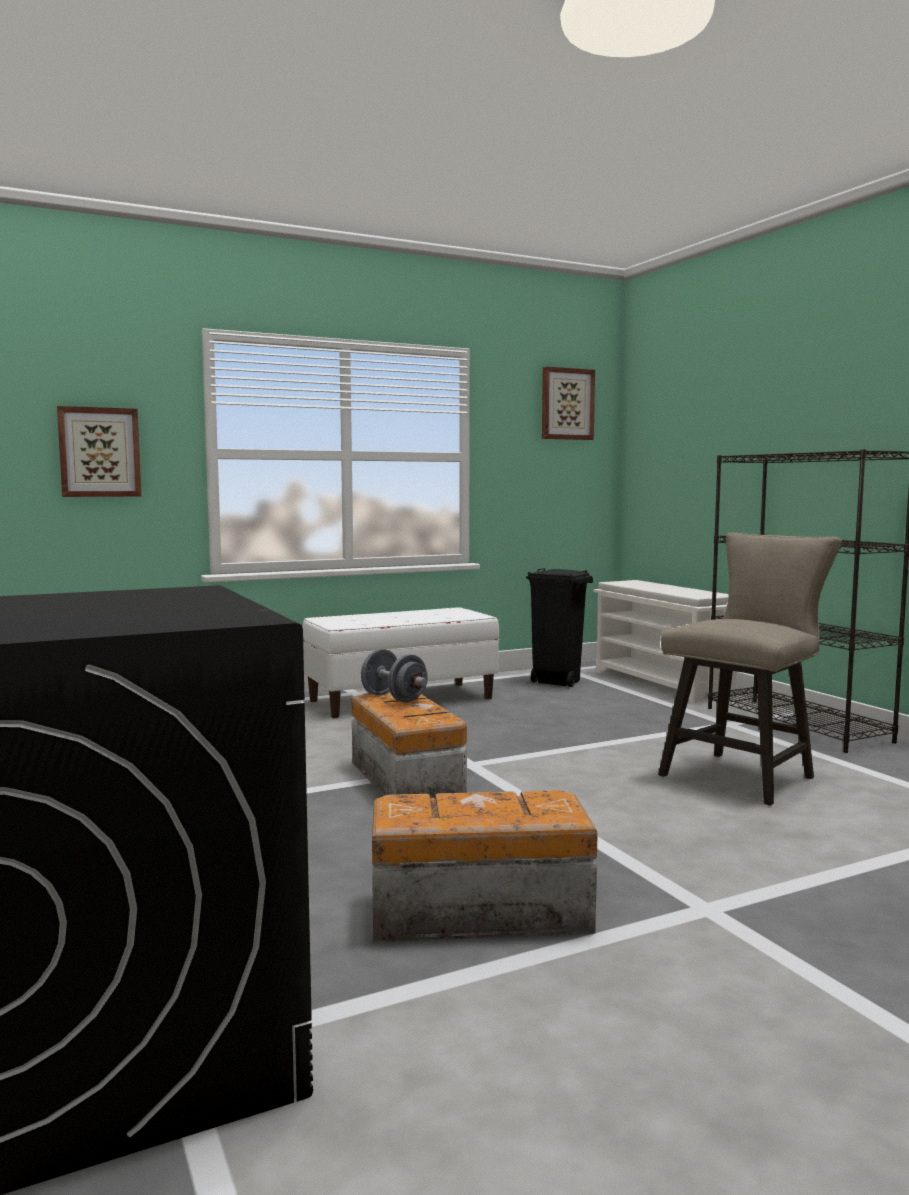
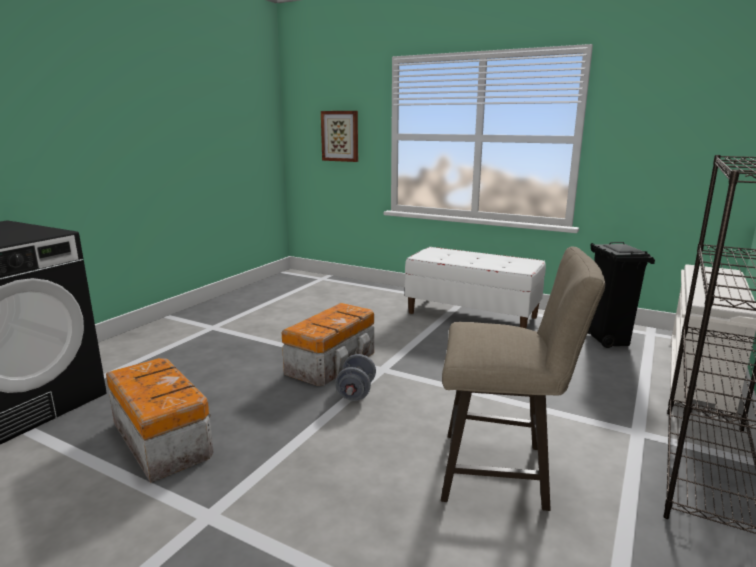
camera: 55 degrees right, 10 degrees up
grey dumbbell [361,649,428,703] -> grey dumbbell moved to [335,354,376,401]
picture [542,367,595,440] -> none

